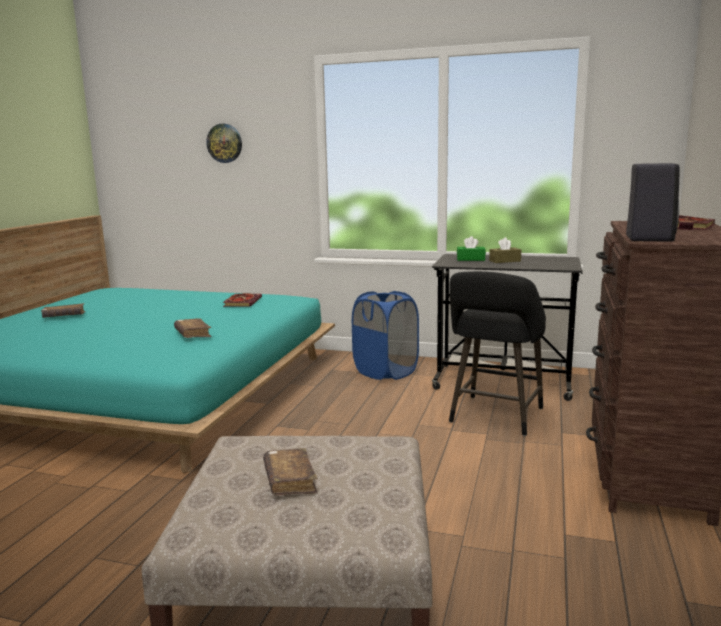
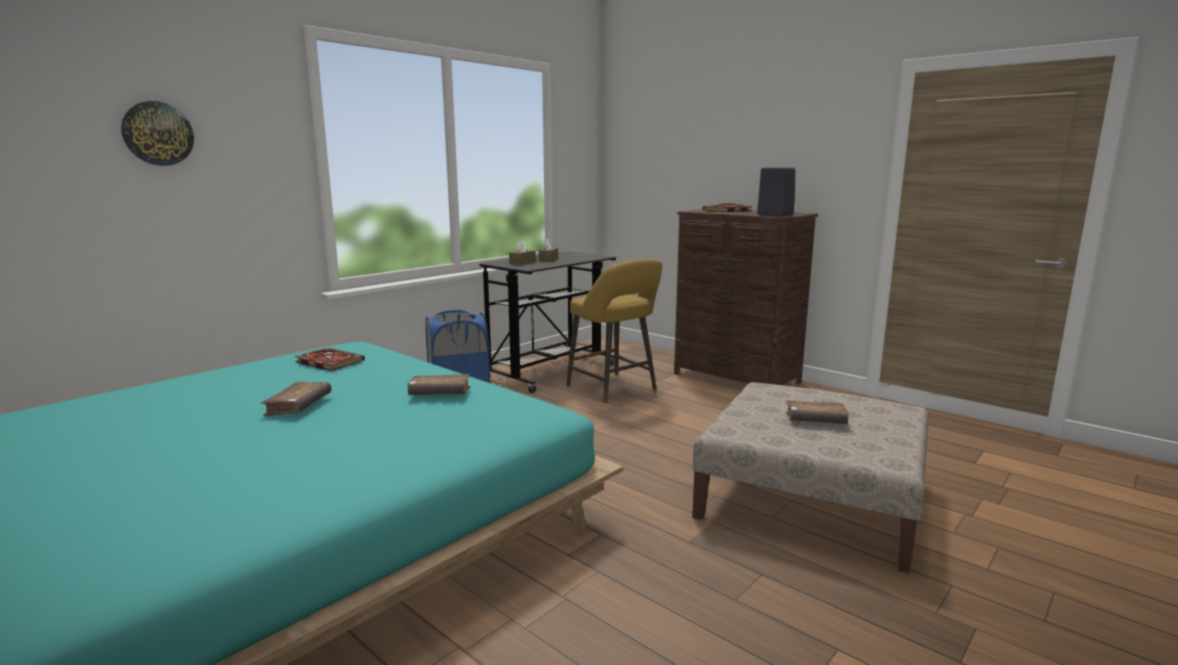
camera: 65 degrees left, 0 degrees up
brown book [41,303,86,318] -> brown book moved to [261,382,331,416]
black stool [449,271,546,436] -> yellow stool [566,259,662,404]
green tissue box [457,236,486,261] -> brown tissue box [509,240,536,265]

